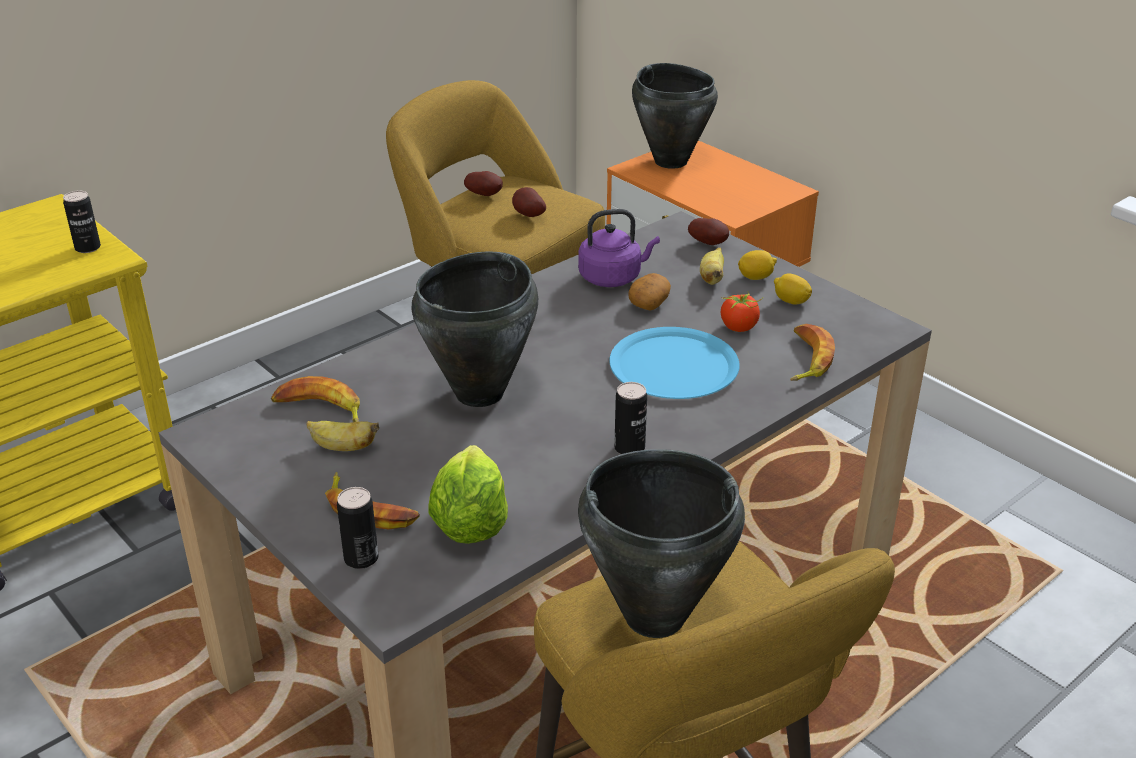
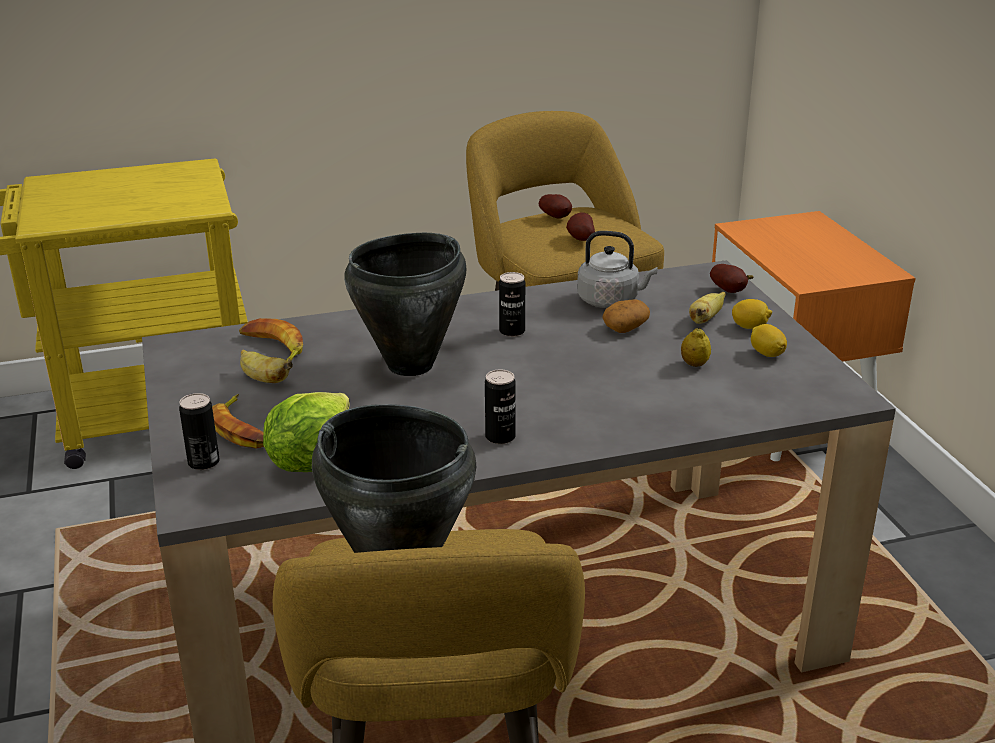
camera: 25 degrees right, 5 degrees down
can [63,191,101,253] -> can moved to [499,272,525,337]
purple kettle [578,209,660,287] -> grey kettle [577,231,657,308]
blue plate [609,327,740,399] -> none
black cooking pot [632,63,718,169] -> none
tomato [721,291,763,332] -> lemon [681,328,711,367]
banana [790,324,835,381] -> none

